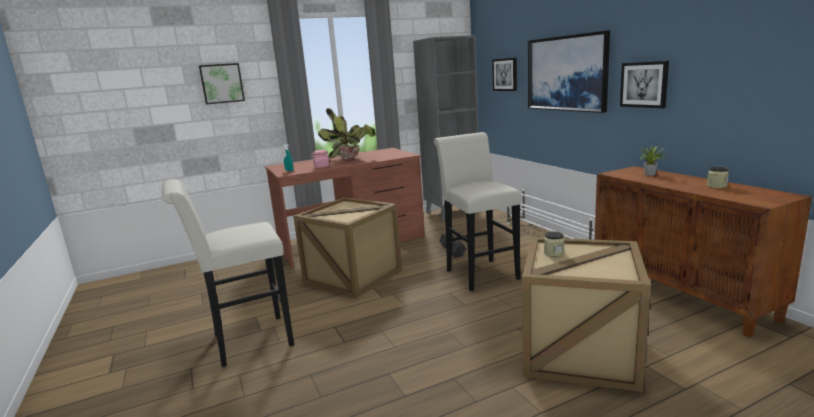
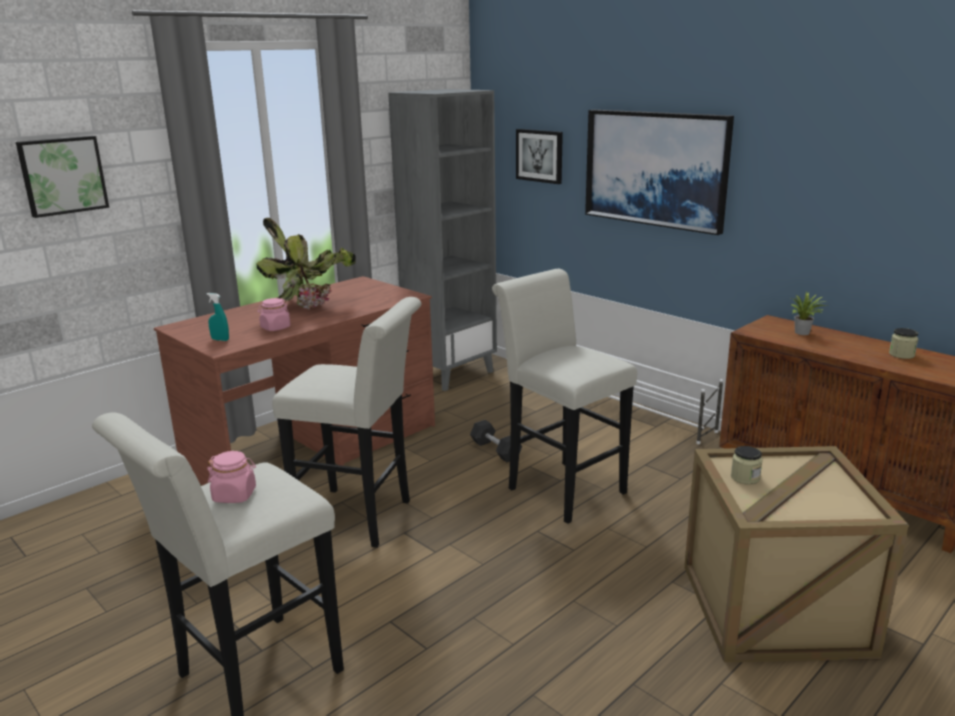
camera: 20 degrees left, 5 degrees up
crate [293,197,402,299] -> white stool [272,297,422,548]
picture [620,61,669,108] -> none
none -> pink jar [207,451,256,503]

